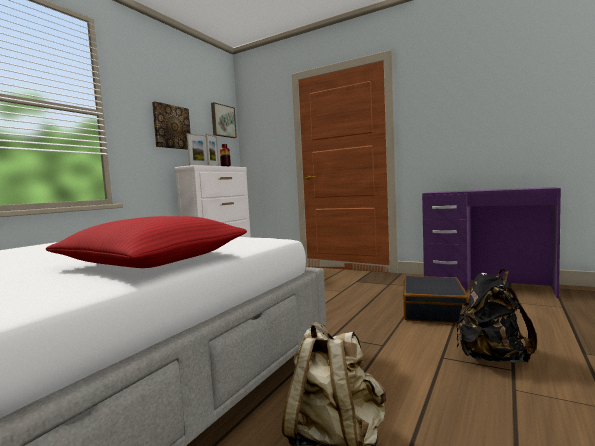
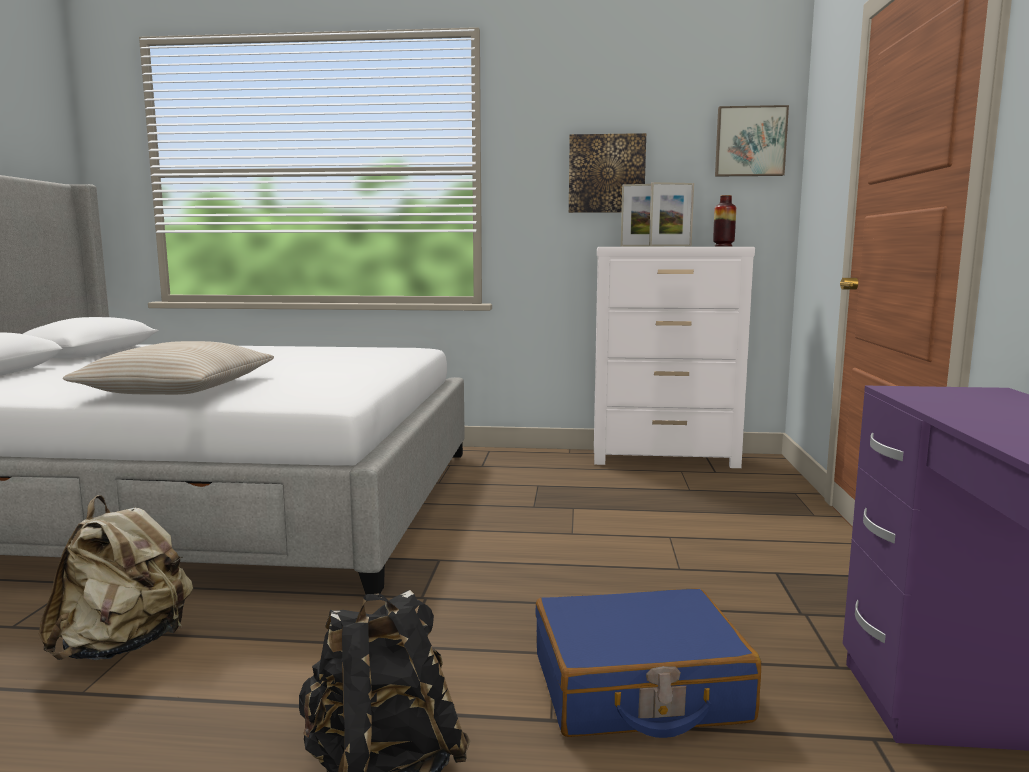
camera: 65 degrees right, 5 degrees up
red pillow [46,216,247,268] -> beige pillow [63,341,274,395]
black suitcase [403,276,469,323] -> blue suitcase [535,588,761,738]

